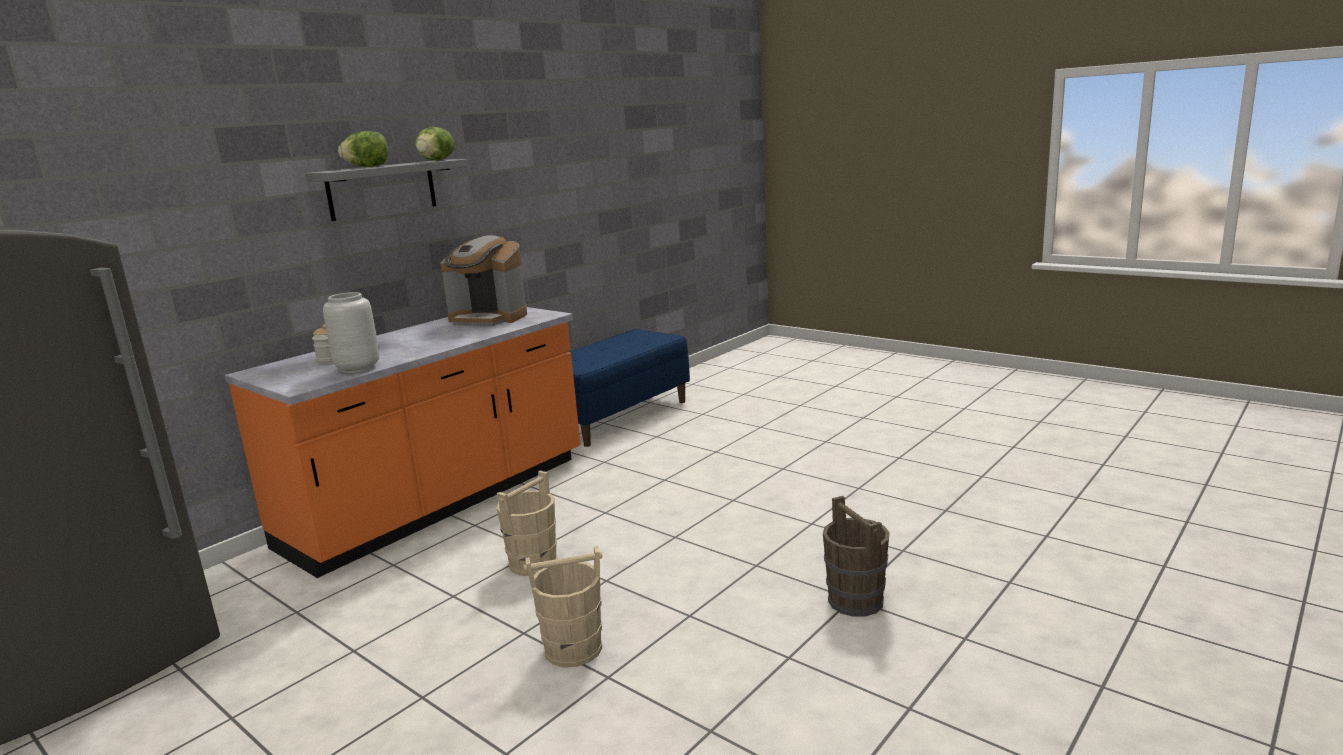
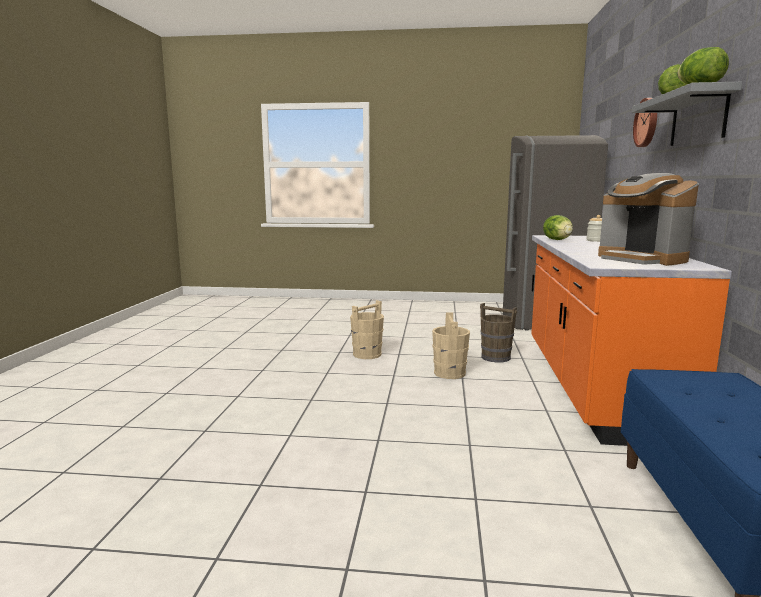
camera: 145 degrees right, 5 degrees down
grey vase [323,292,379,373] -> lettuce [543,215,573,240]
coffee machine [440,235,527,326] -> coffee machine turned 105 degrees counterclockwise [598,173,699,266]
brown bucket [823,496,890,617] -> brown bucket moved to [480,303,517,363]
none -> wall clock [633,98,657,147]

